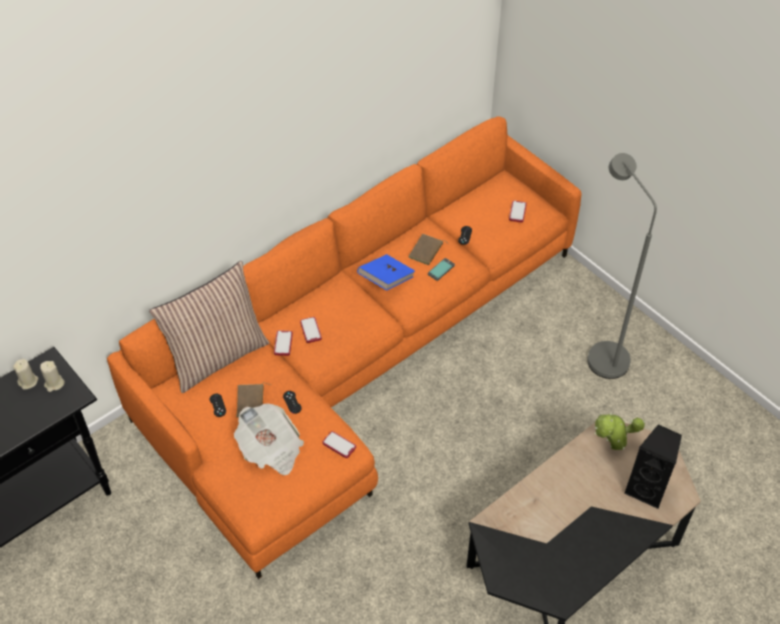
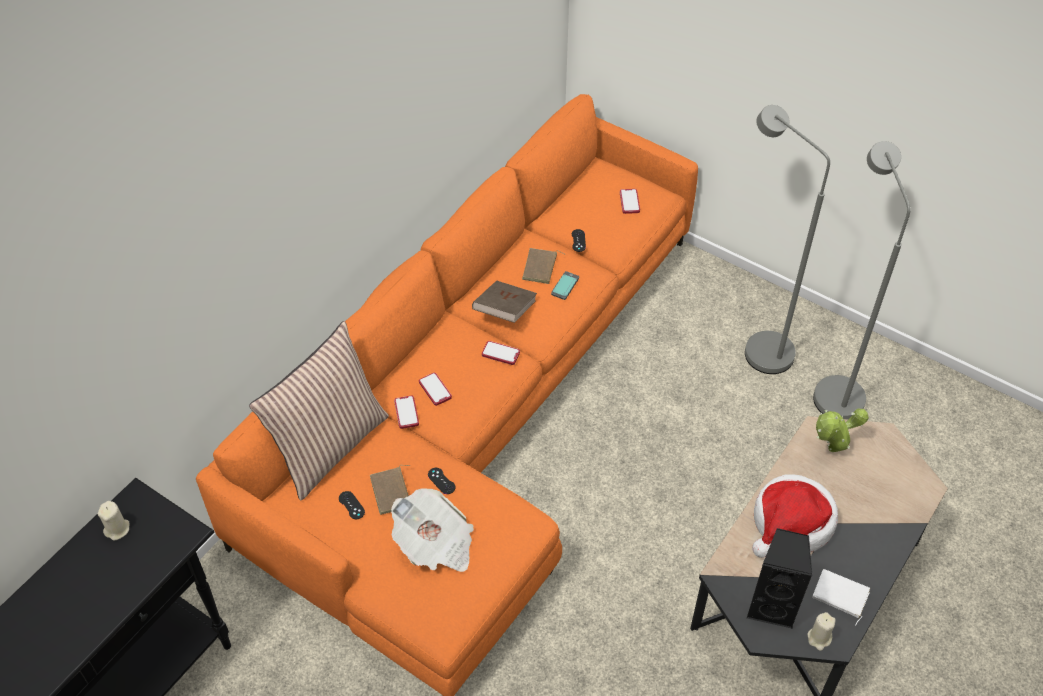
camera: 15 degrees left, 0 degrees up
beige candle [40,361,65,392] -> beige candle moved to [808,612,836,651]
phone [323,431,356,458] -> phone moved to [482,341,520,365]
blue book [357,254,415,290] -> brown book [472,281,537,323]
black speaker [624,424,682,509] -> black speaker moved to [746,528,813,629]
none -> hat [752,474,838,558]
none -> white book [812,569,870,625]
none -> grey floor lamp [813,141,910,420]

